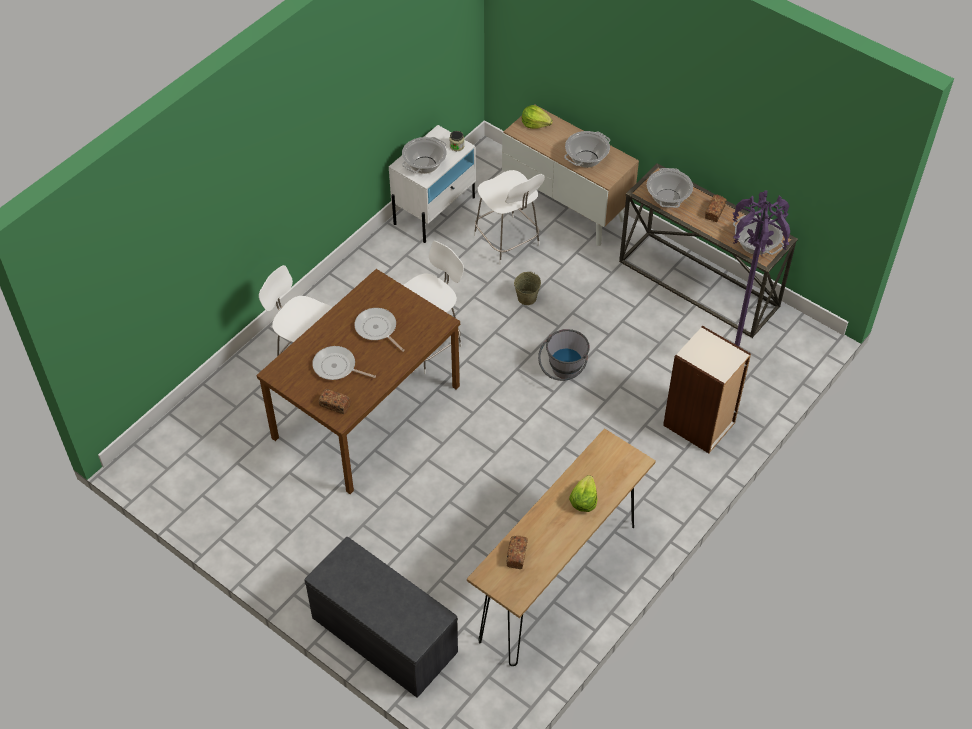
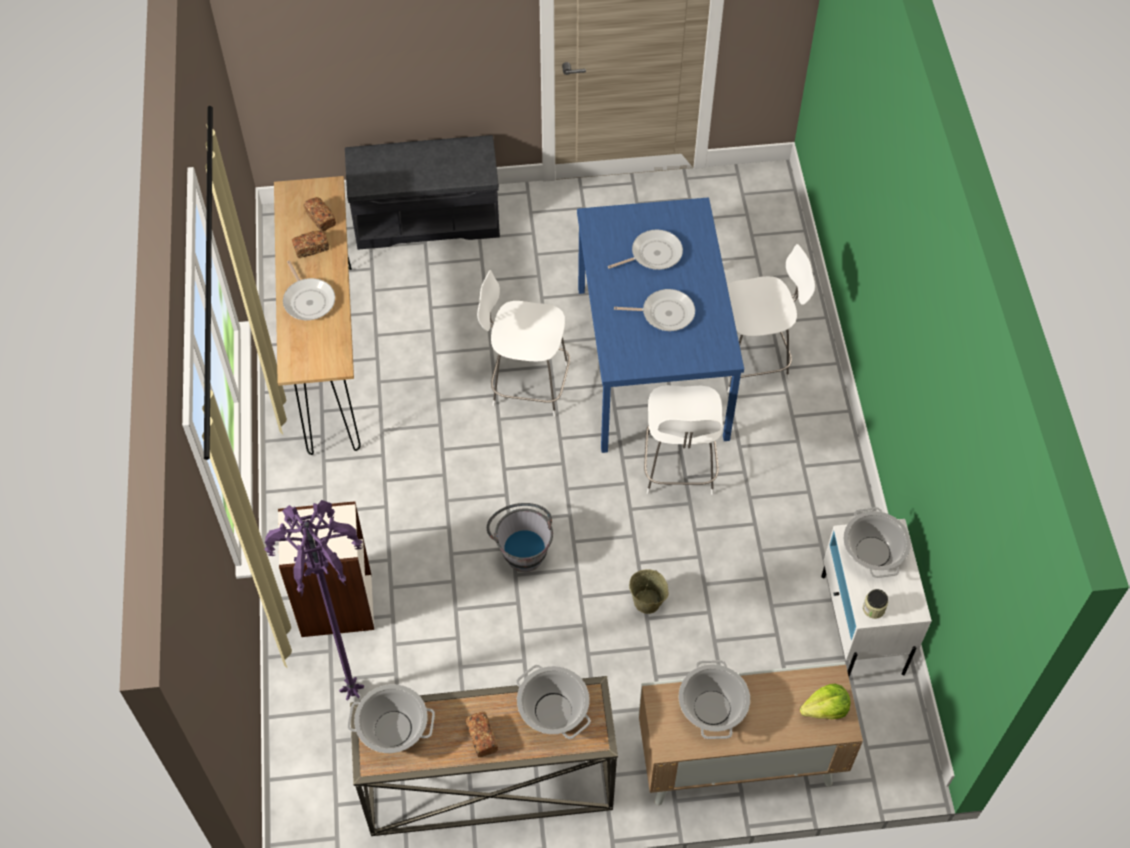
camera: 135 degrees right, 5 degrees up
brown dining table [257,269,460,494] -> blue dining table [577,197,744,453]
bread [319,389,351,414] -> bread moved to [292,230,329,258]
white chair [474,170,545,265] -> white chair moved to [477,270,570,416]
lettuce [569,475,598,512] -> frying pan [283,261,335,320]

